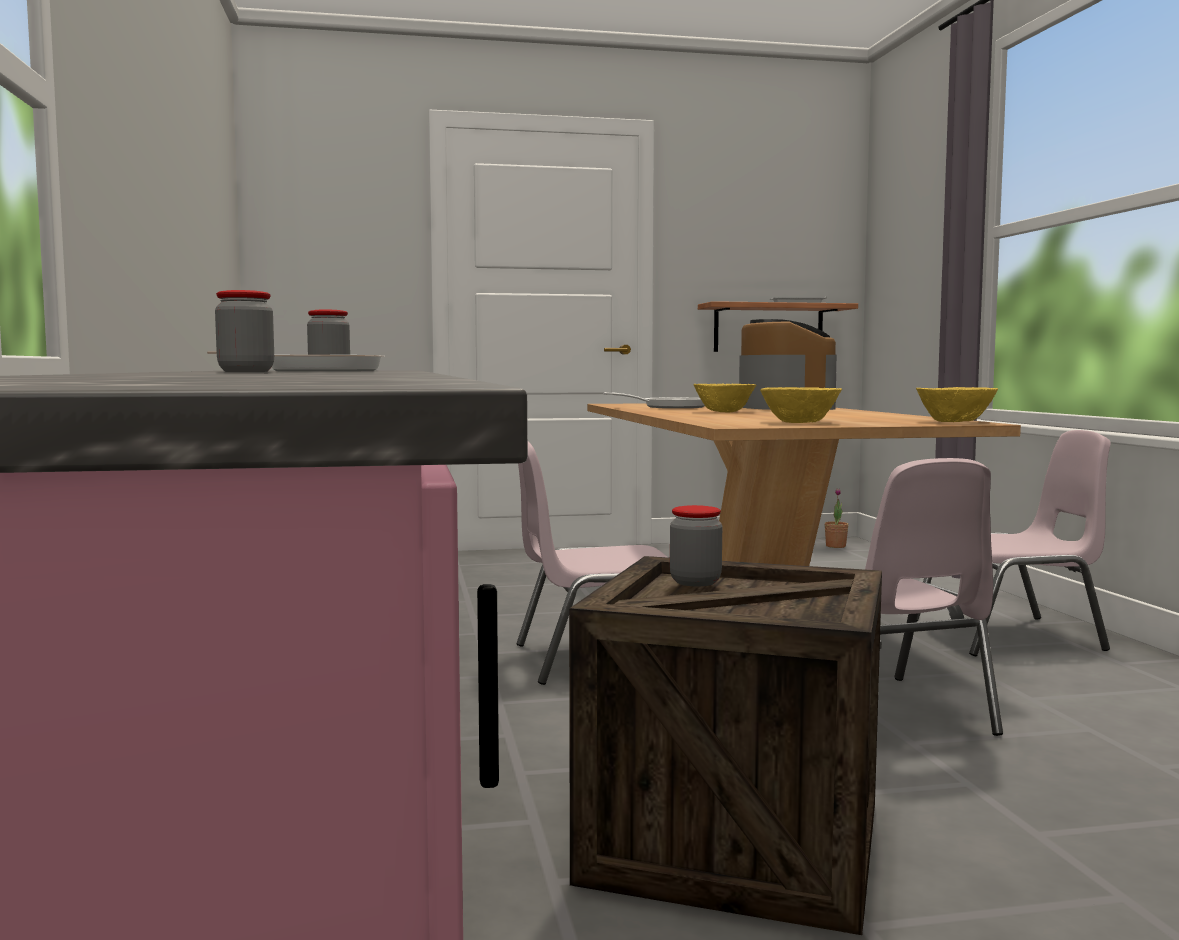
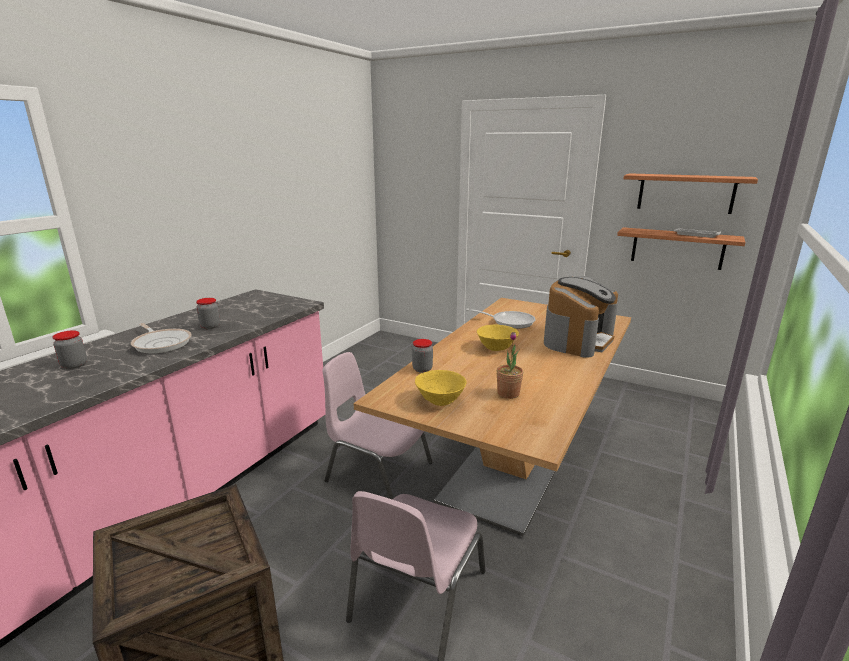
camera: 40 degrees right, 15 degrees up
jar [670,505,722,586] -> jar moved to [412,339,433,373]
potted plant [824,488,849,548] -> potted plant moved to [497,332,524,399]
yellow bowl [916,387,998,422] -> none
pink chair [917,430,1111,656] -> none
none -> shelf [623,173,758,214]

